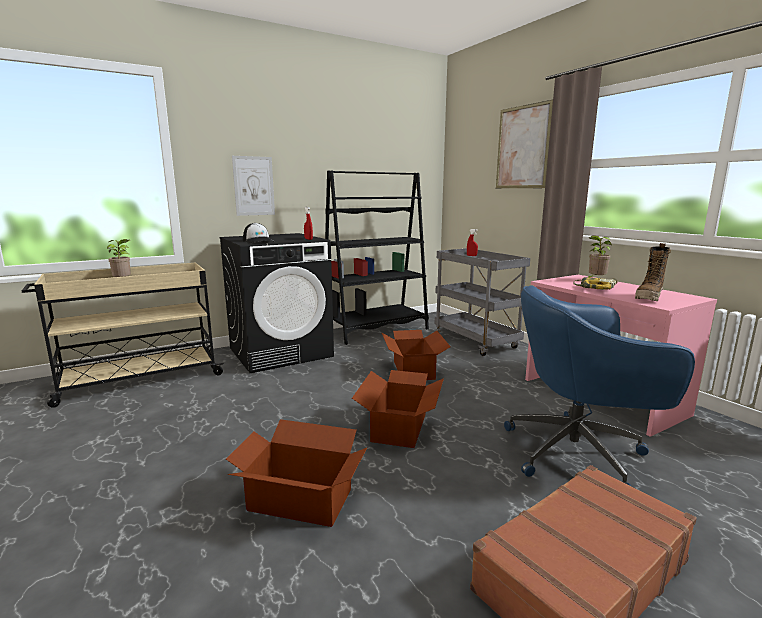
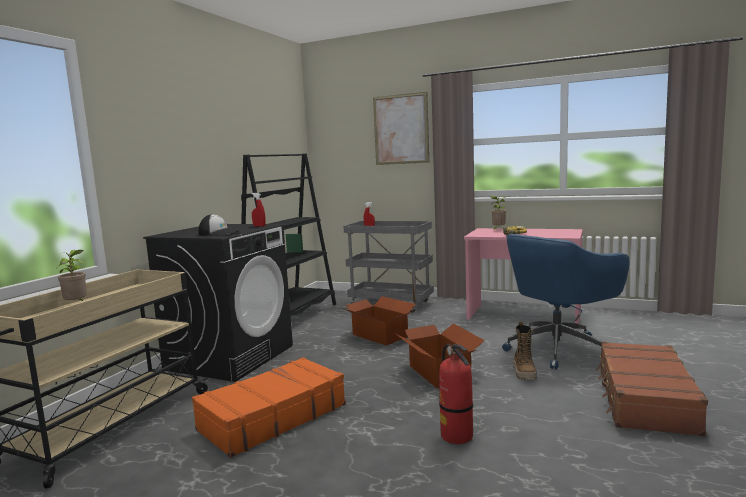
camera: 35 degrees left, 5 degrees down
cardboard box [226,419,367,527] -> fire extinguisher [439,344,473,444]
picture [232,156,275,216] -> none
boot [635,243,671,301] -> boot moved to [513,322,537,380]
none -> orange suitcase [192,357,346,458]

